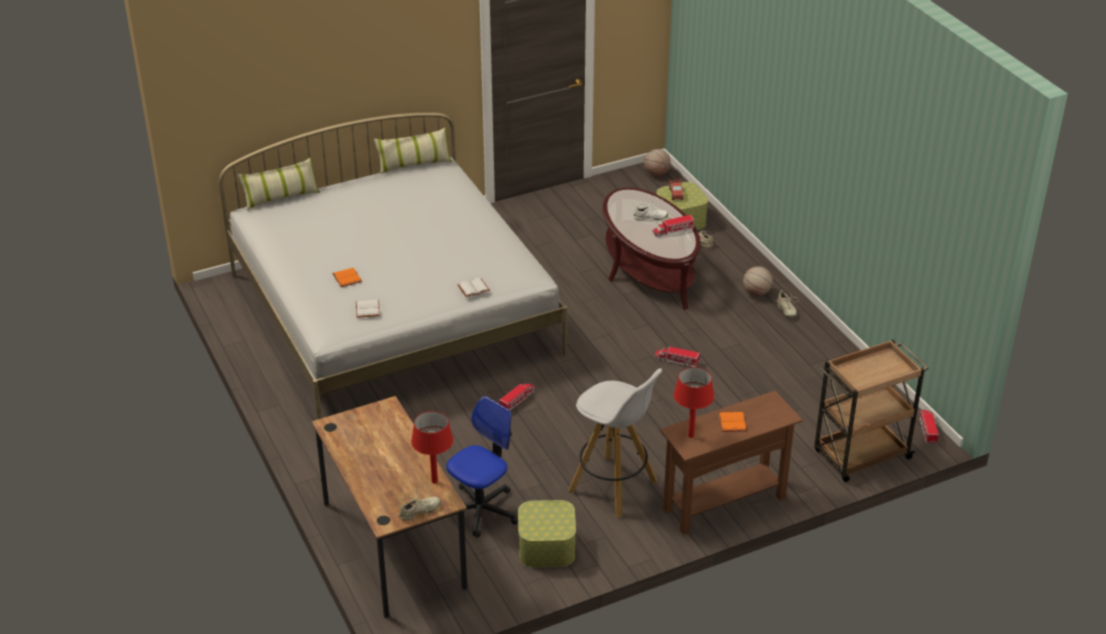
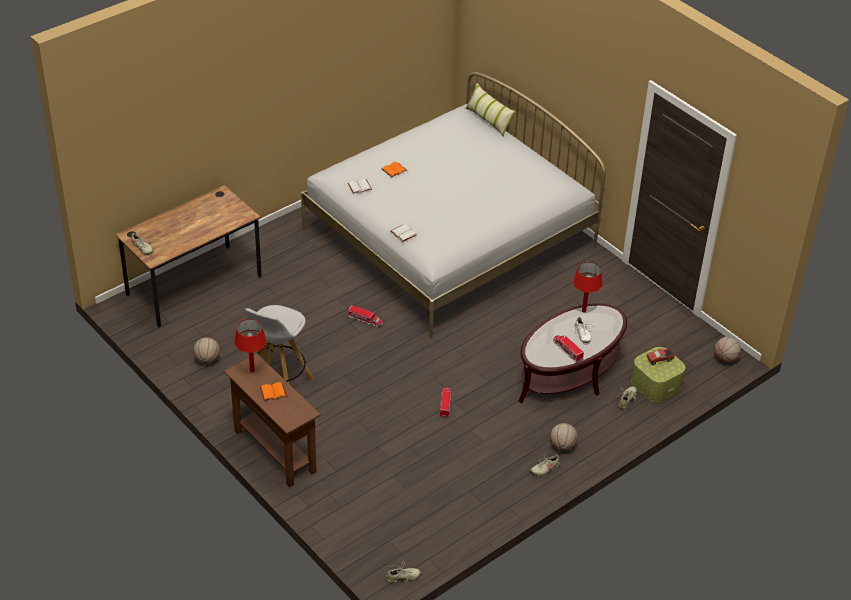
camera: 75 degrees right, 5 degrees up
pillow [374,127,452,175] -> none
red table lamp [411,411,453,484] -> red table lamp moved to [573,262,602,313]
office chair [446,396,518,538] -> none
storage box [518,500,576,568] -> basketball [193,337,220,364]
brown cart [814,340,928,482] -> none
toy truck [919,410,939,445] -> beige shoe [386,560,421,583]

